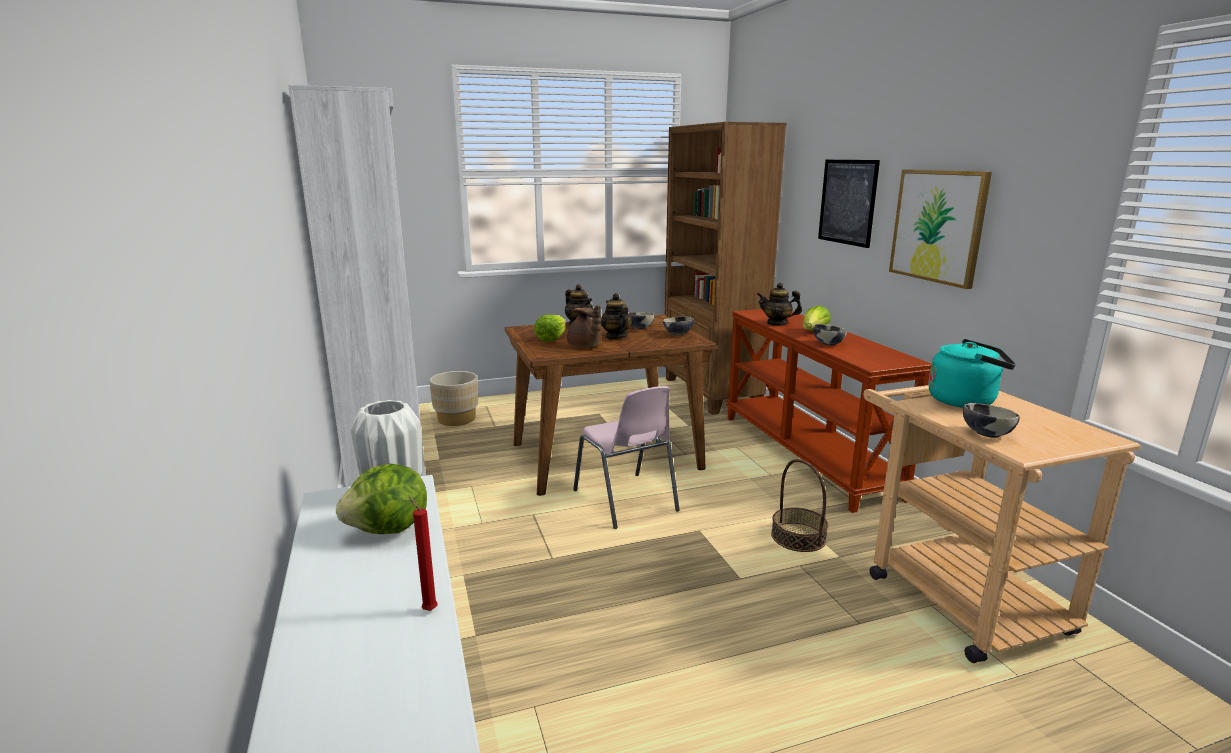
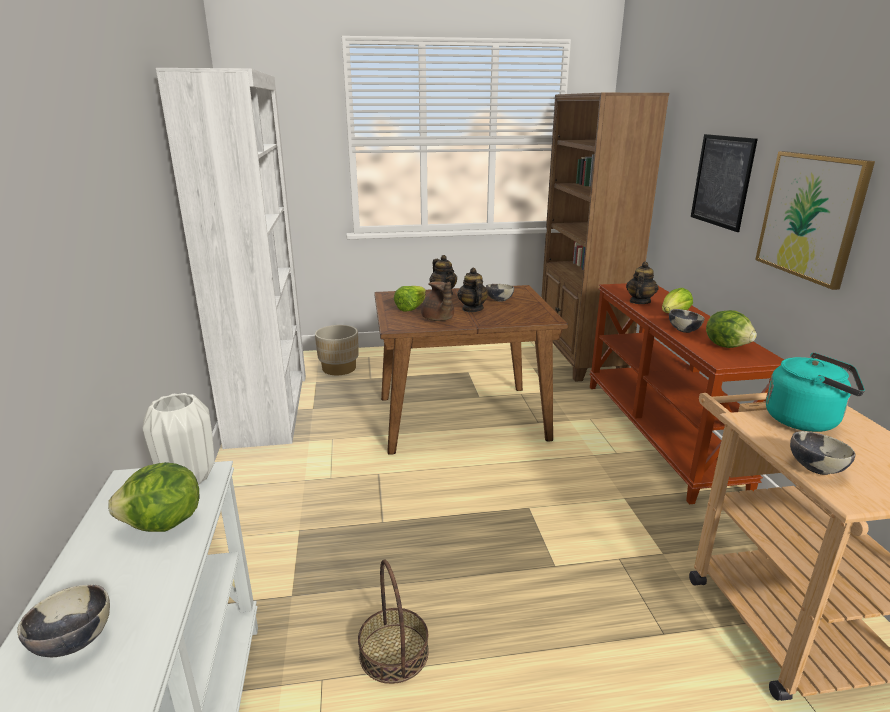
camera: 10 degrees right, 5 degrees up
red candle [409,496,438,611] -> none
pink chair [573,386,680,529] -> none
bowl [663,316,694,335] -> bowl moved to [17,585,110,657]
teapot [757,283,802,326] -> teapot turned 90 degrees clockwise [626,261,659,304]
basket [771,459,828,552] -> basket moved to [358,559,429,684]
none -> lettuce [706,310,757,348]

